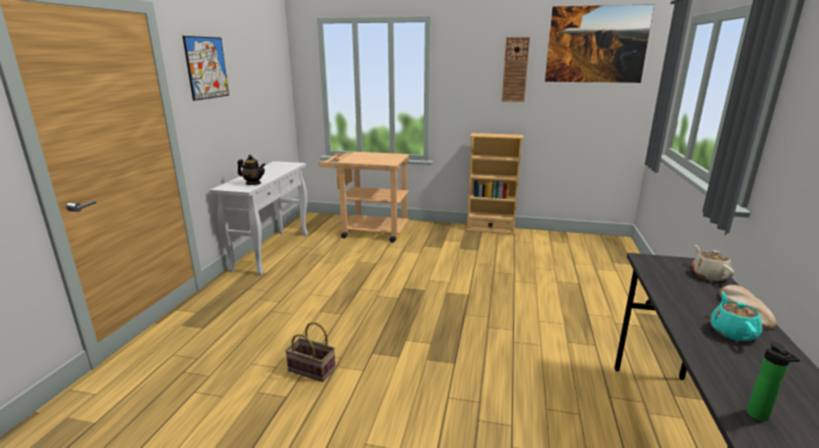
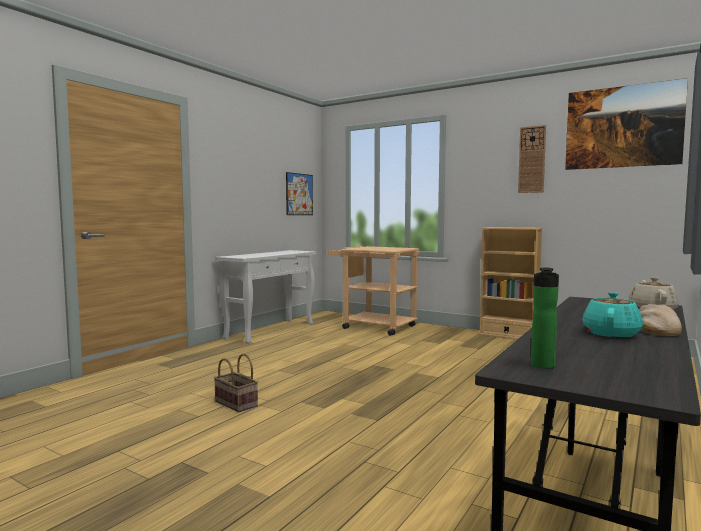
camera: 20 degrees right, 15 degrees down
picture [183,36,229,101] -> picture moved to [286,172,313,215]
teapot [237,155,266,185] -> none

